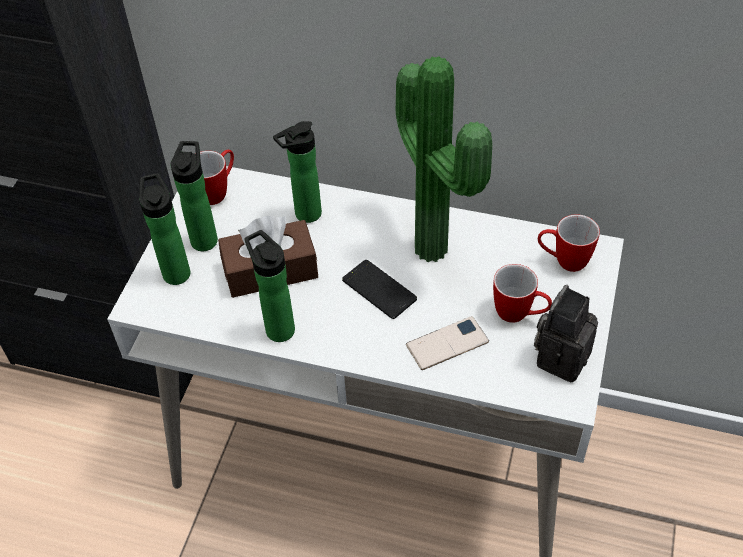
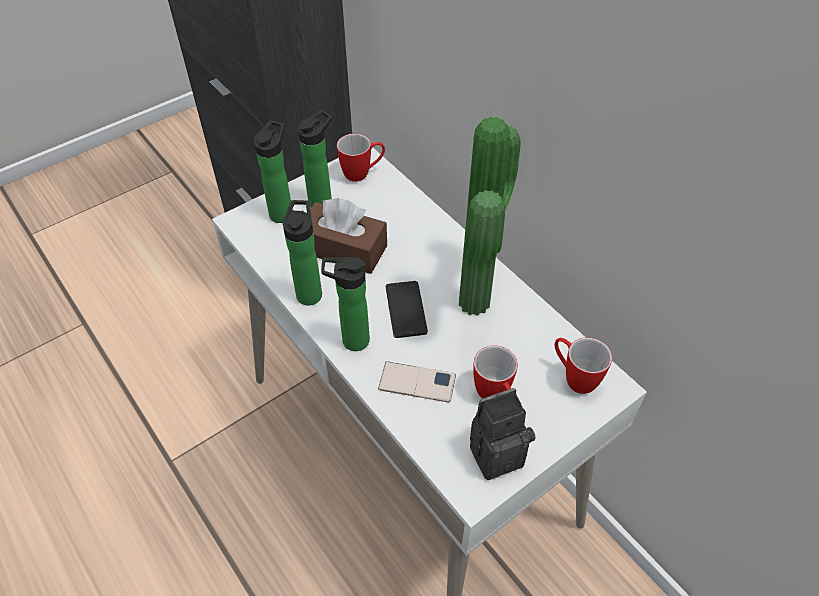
camera: 35 degrees right, 0 degrees up
bottle [273,121,322,223] -> bottle moved to [321,257,370,351]

